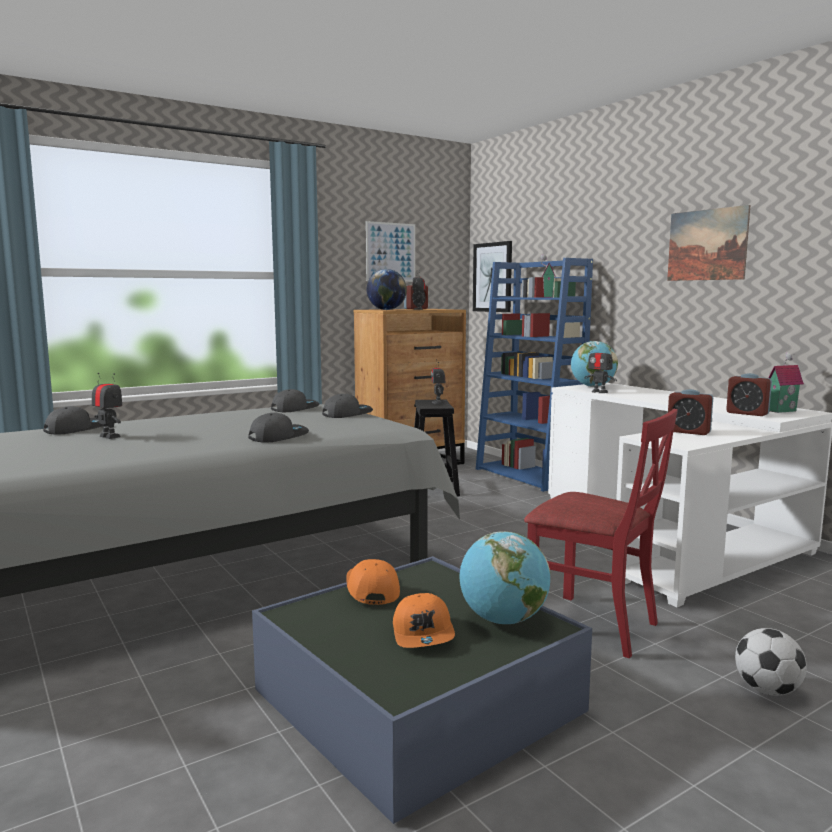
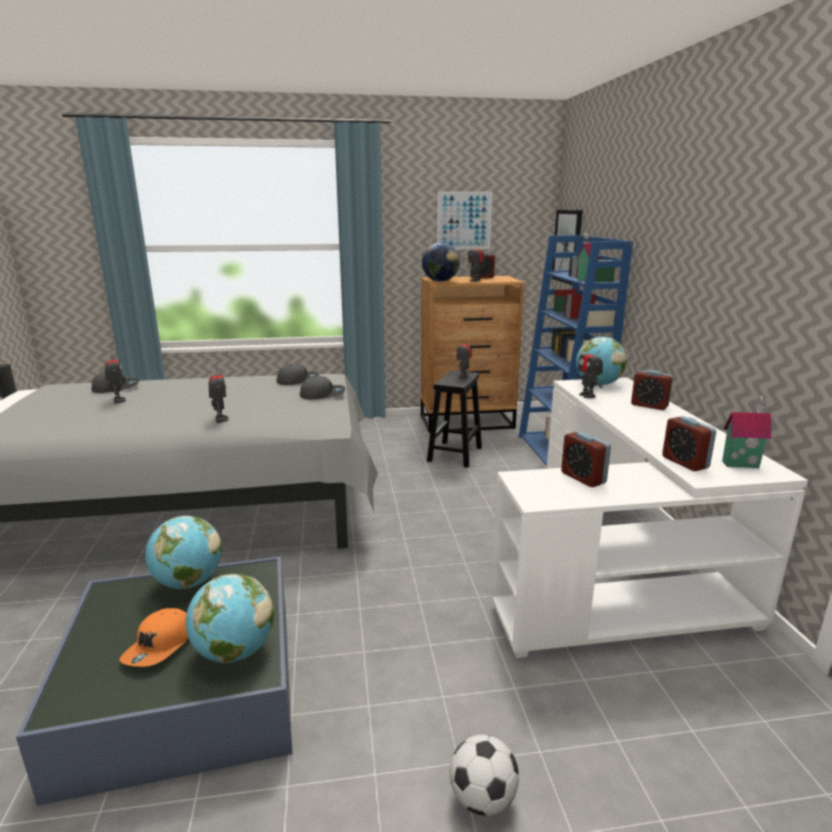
camera: 25 degrees right, 10 degrees up
grey cap [248,413,309,443] -> toy robot [209,365,229,423]
orange cap [346,559,400,605] -> globe [145,516,222,589]
red chair [524,409,678,658] -> none
picture [667,205,750,281] -> none
none -> alarm clock [631,370,673,410]

